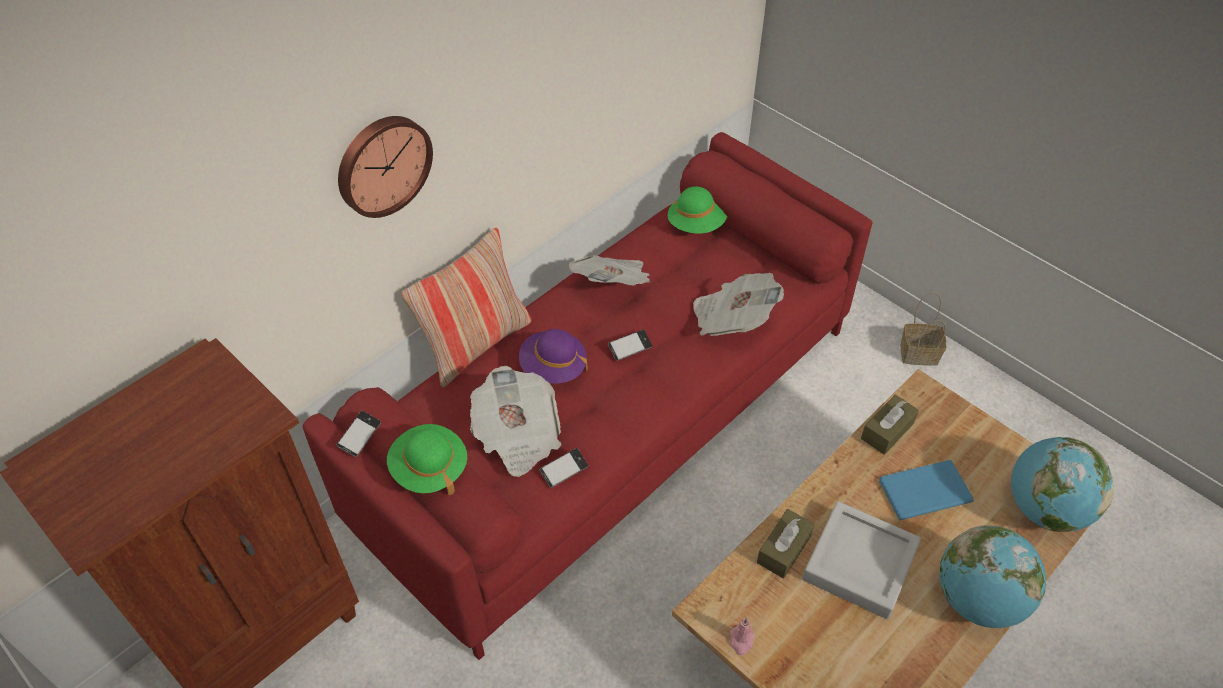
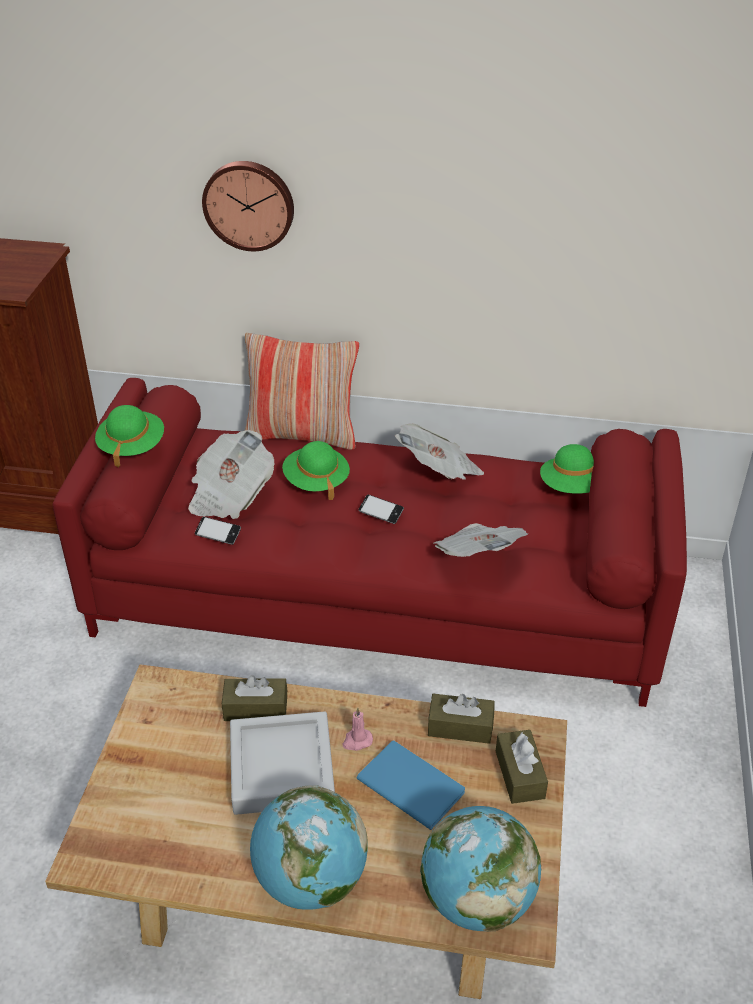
camera: 55 degrees right, 10 degrees down
phone [337,411,381,457] -> none
purple hat [519,329,587,383] -> green hat [282,441,350,500]
pink candle [730,618,755,656] -> pink candle moved to [342,708,373,751]
basket [900,292,946,366] -> none
none -> brown tissue box [496,730,548,804]

